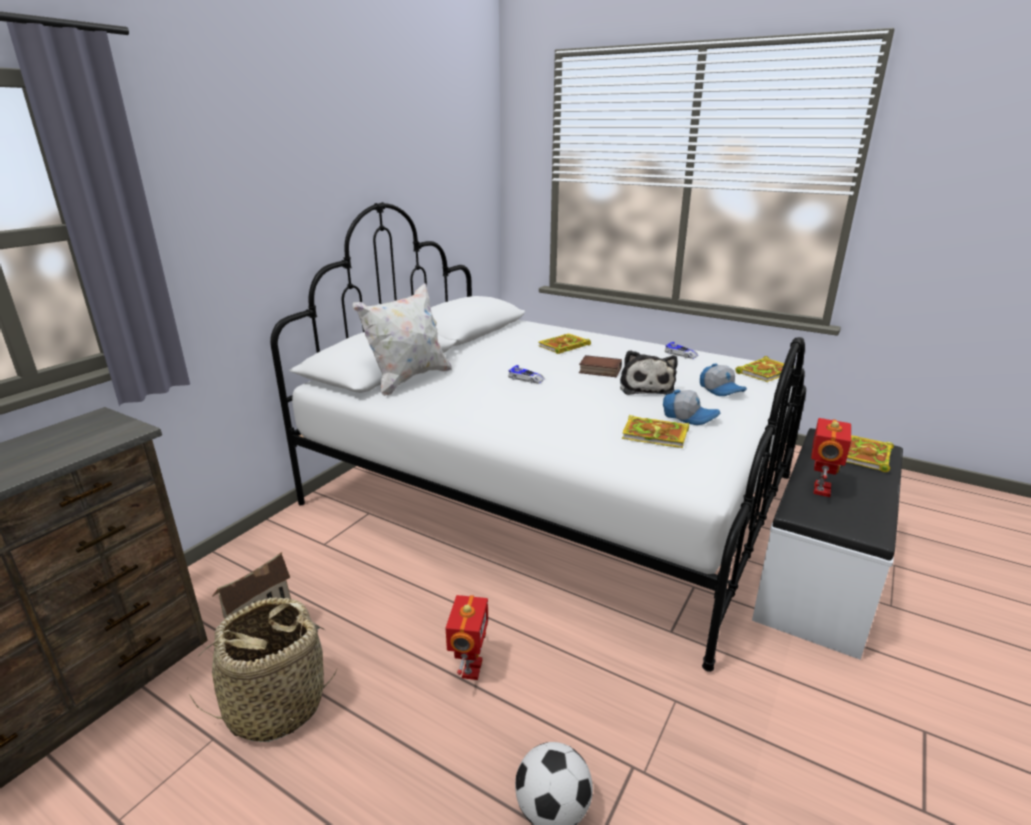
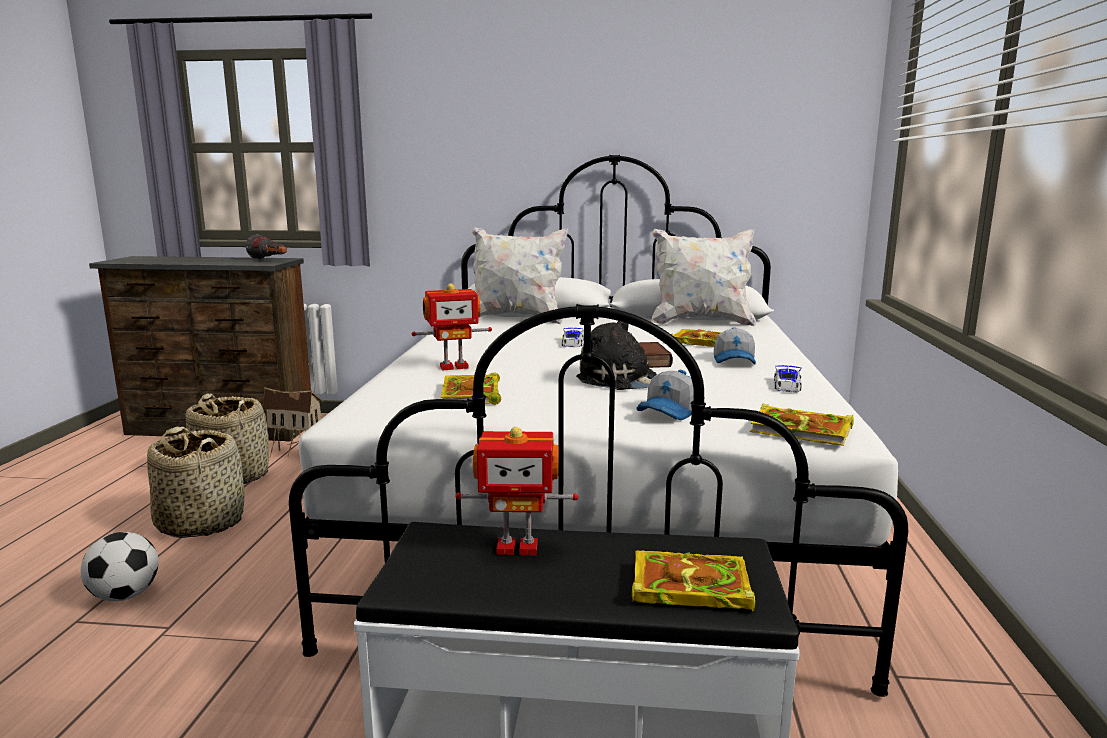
camera: 65 degrees right, 10 degrees down
toy robot [446,595,488,680] -> toy robot moved to [412,283,492,370]
plush toy [620,350,678,395] -> plush toy turned 60 degrees clockwise [576,321,657,390]
cap [663,390,720,425] -> cap moved to [714,327,756,365]
none -> basket [147,427,244,538]
none -> flashlight [246,234,287,259]
none -> white pillow [652,229,756,326]

